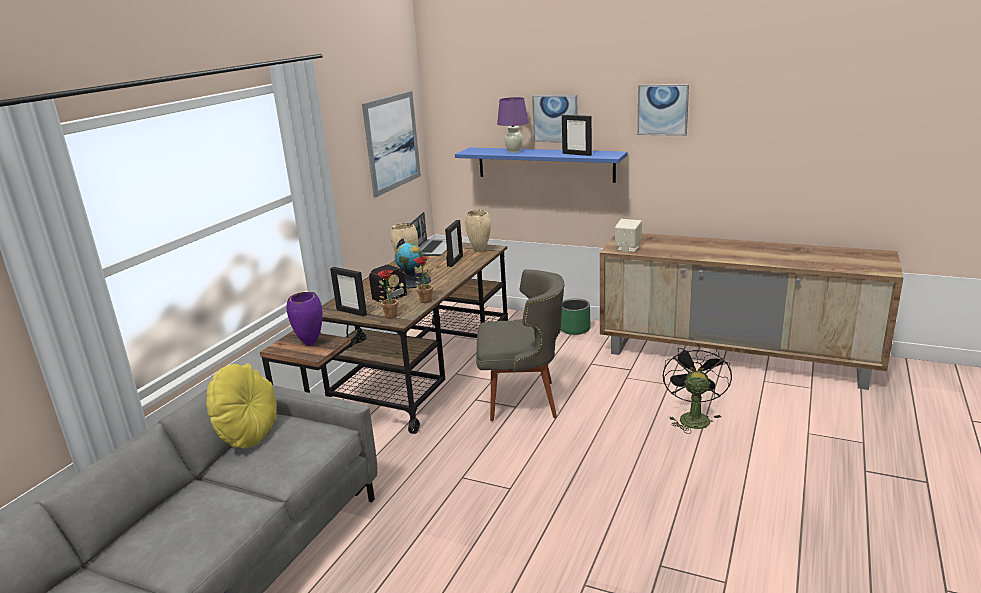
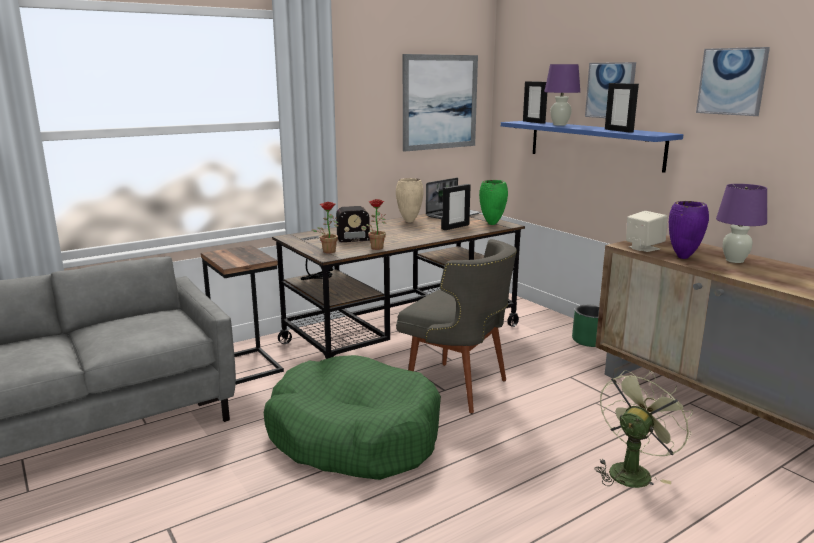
camera: 30 degrees right, 5 degrees down
yellow pillow [206,363,277,449] -> none
purple vase [287,292,322,346] -> purple vase moved to [669,201,709,259]
picture frame [330,267,367,317] -> picture frame moved to [523,81,547,124]
globe [395,238,431,289] -> none
beige vase [465,210,491,252] -> green vase [479,180,508,225]
black fan [663,343,732,434] -> green fan [595,370,693,488]
none -> green dog bed [264,355,441,480]
none -> purple table lamp [716,184,767,263]

